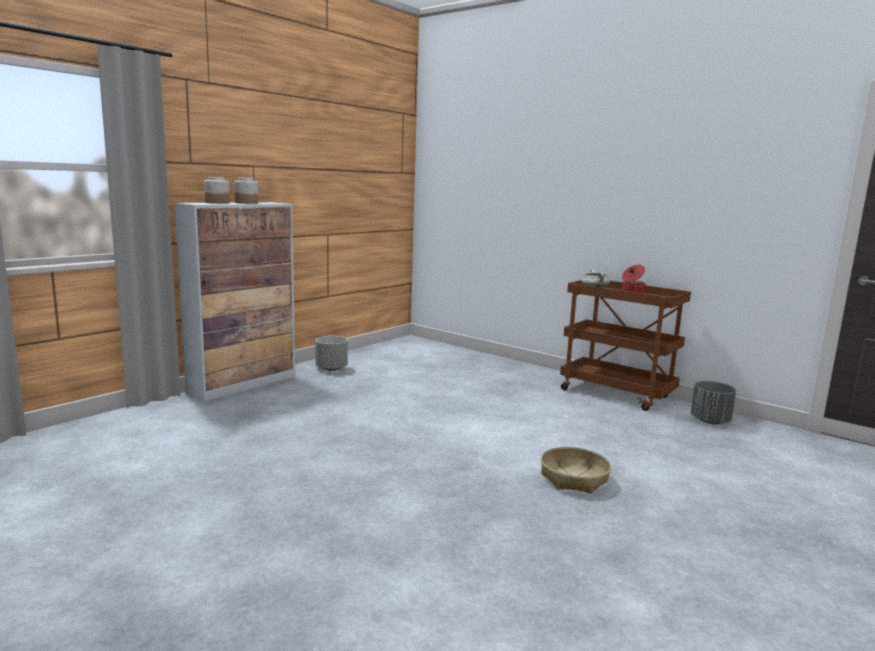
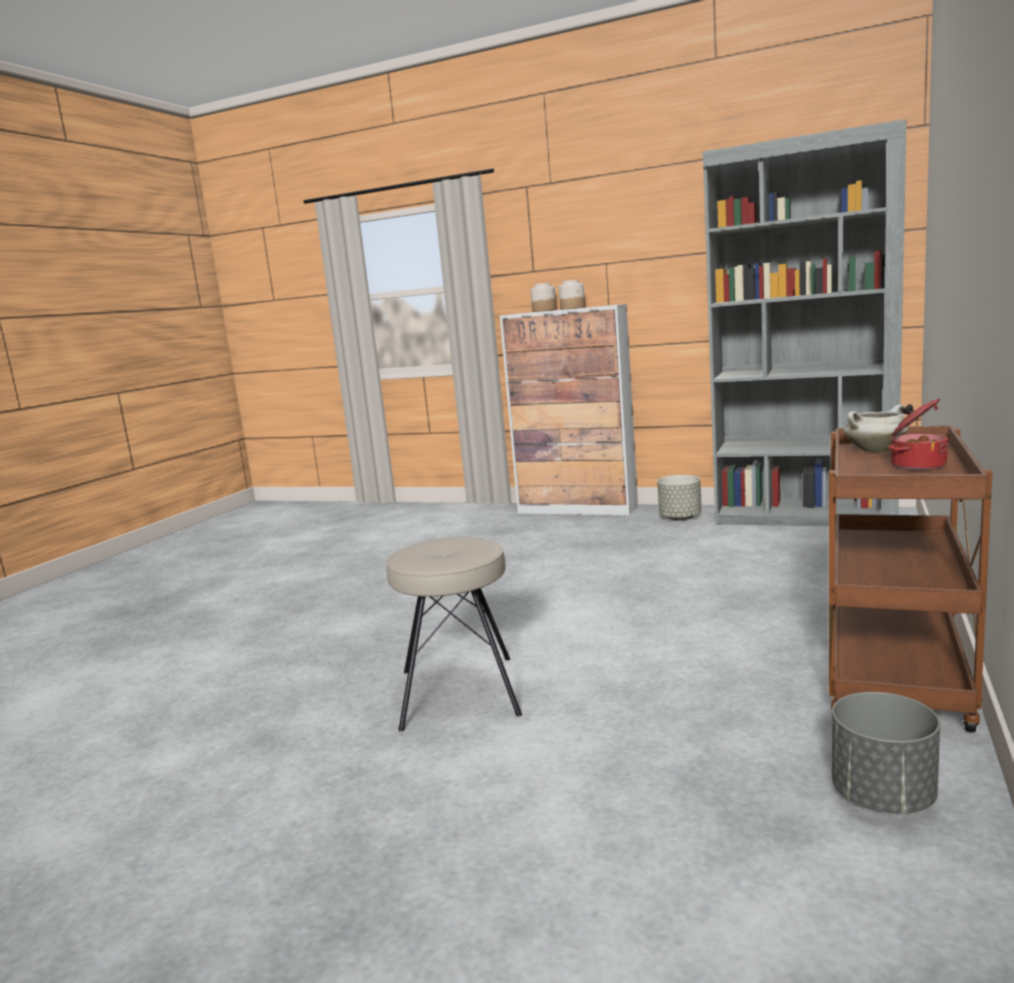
camera: 75 degrees right, 0 degrees up
basket [541,447,611,494] -> beige stool [386,537,522,731]
none -> grey bookcase [703,119,906,526]

